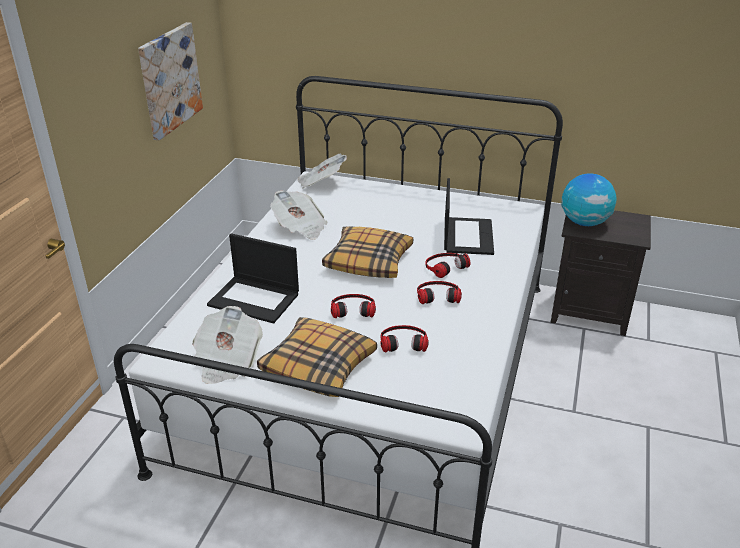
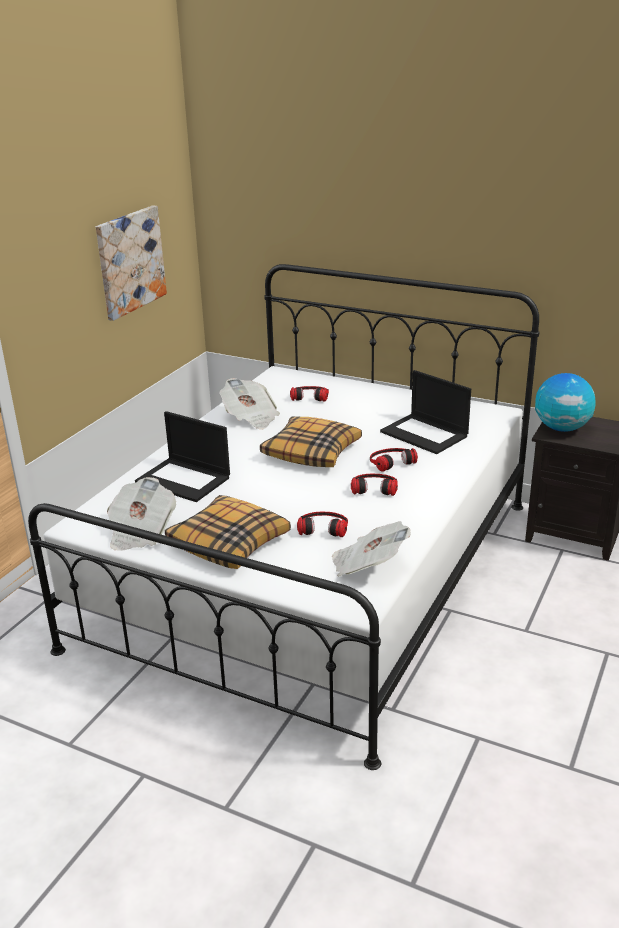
camera: 10 degrees right, 5 degrees down
newspaper [297,154,347,188] -> newspaper moved to [332,521,411,577]
headphones [331,294,376,318] -> headphones moved to [290,386,329,402]
laptop [444,178,494,255] -> laptop turned 120 degrees clockwise [380,370,471,454]

